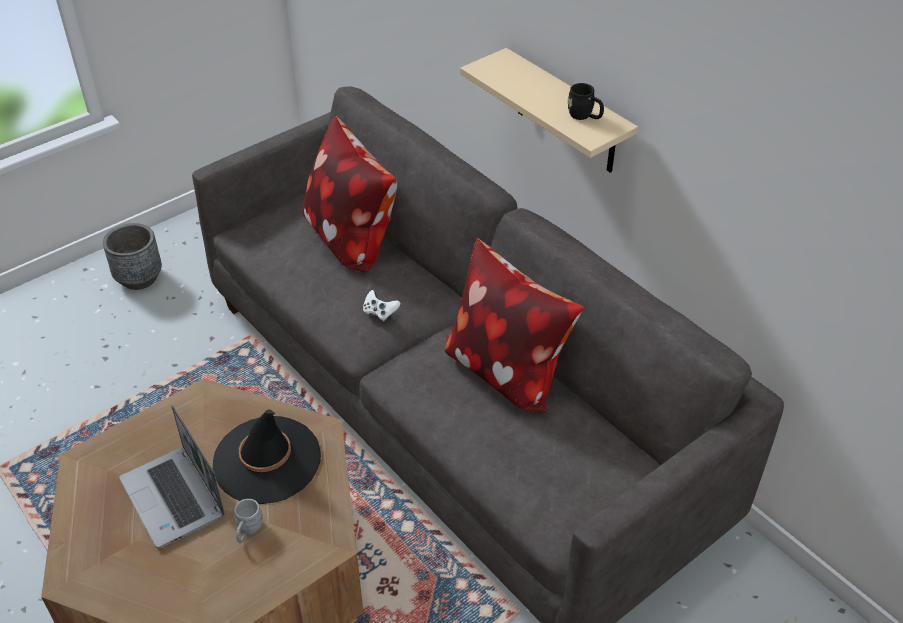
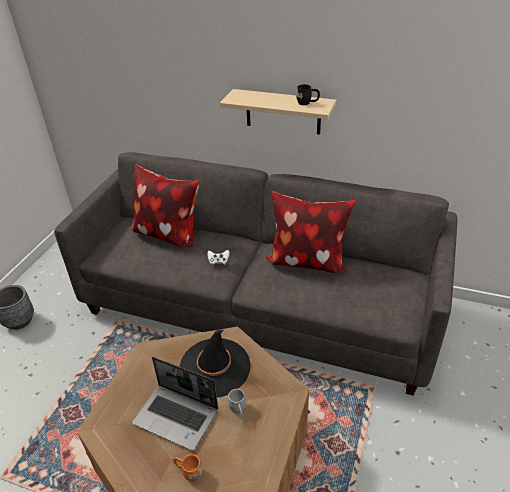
camera: 30 degrees left, 5 degrees down
none -> orange mug [173,454,202,482]

